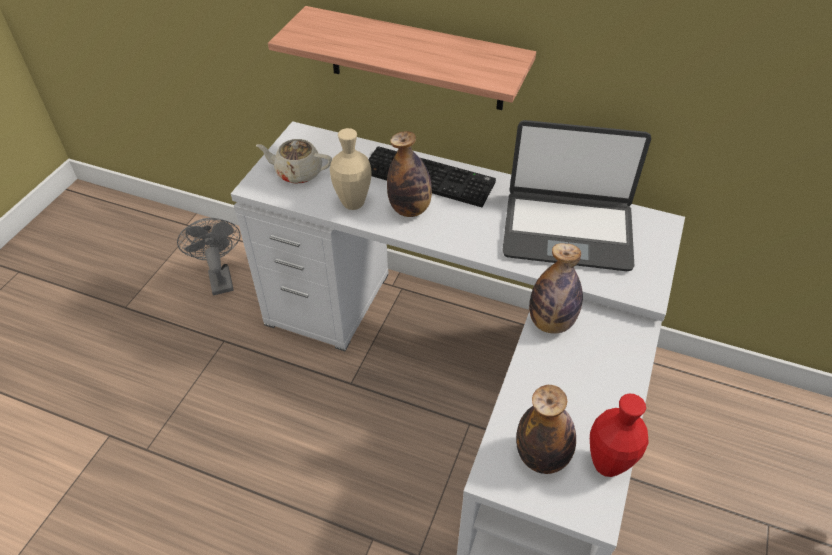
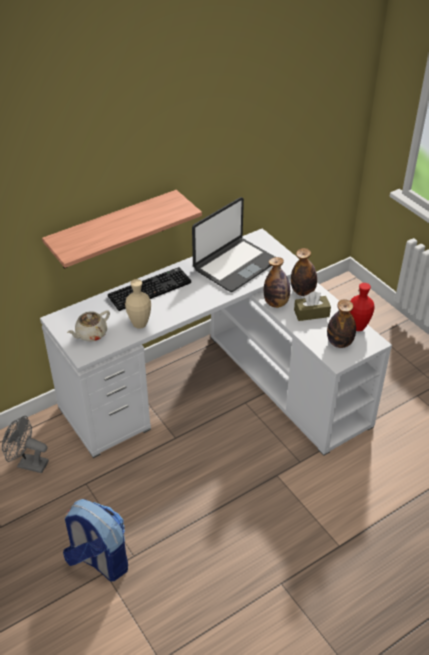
camera: 55 degrees left, 5 degrees down
bottle [387,131,432,217] -> bottle moved to [291,248,317,296]
none -> backpack [63,499,128,581]
none -> brown tissue box [294,291,331,321]

